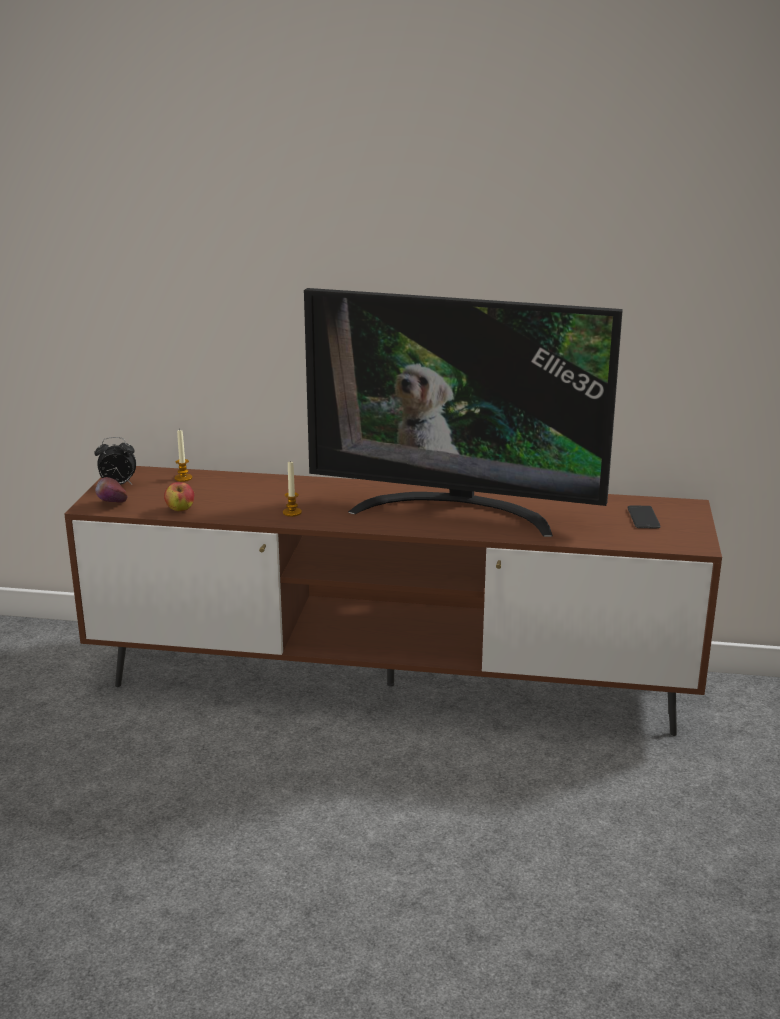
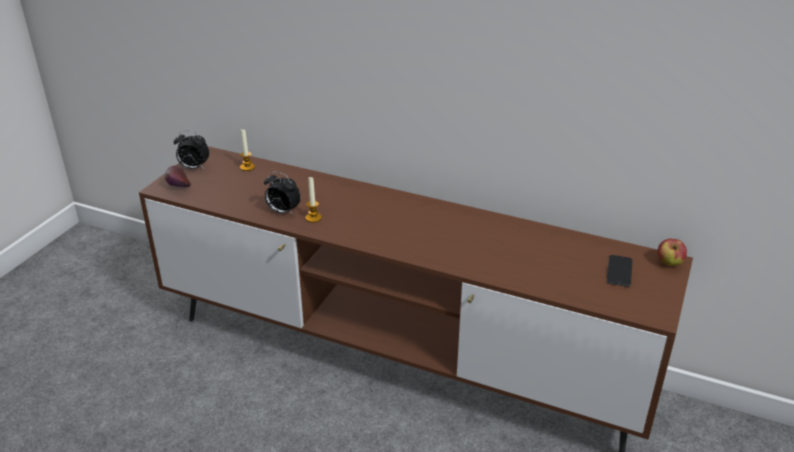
camera: 15 degrees right, 10 degrees up
apple [164,482,194,511] -> apple moved to [657,239,687,266]
television [304,288,623,537] -> none
none -> alarm clock [264,172,301,215]

